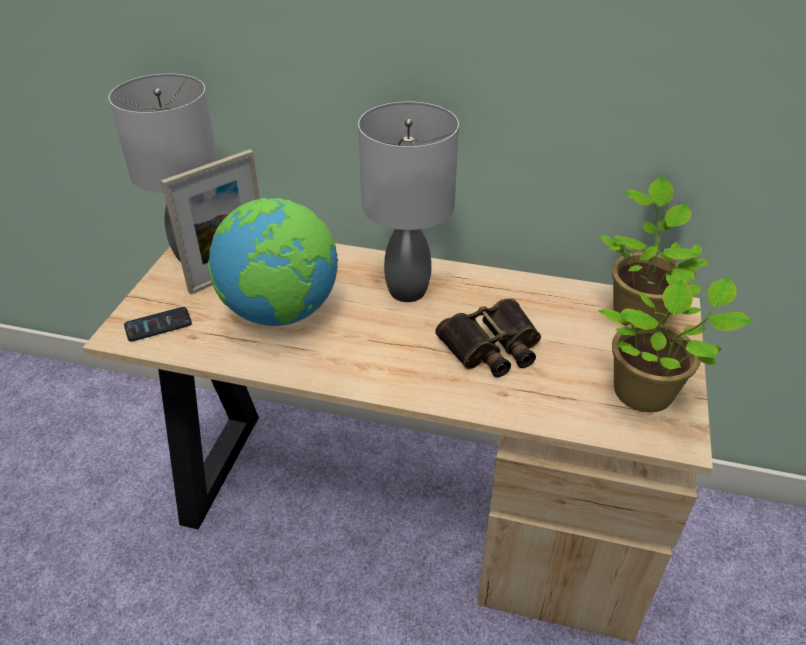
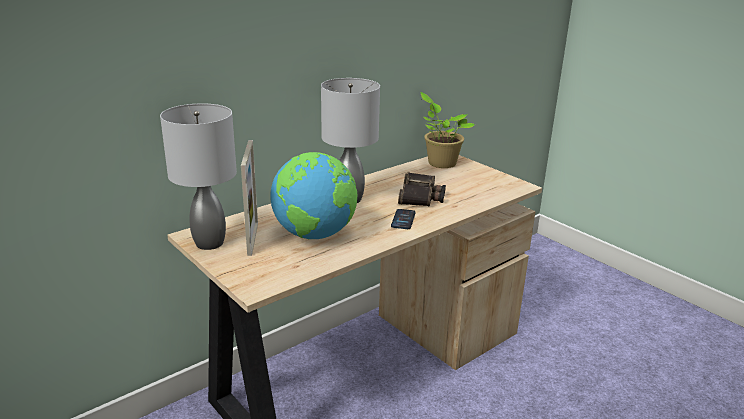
camera: 55 degrees left, 15 degrees down
phone [124,307,192,342] -> phone moved to [391,209,415,229]
potted plant [598,274,752,412] -> none

